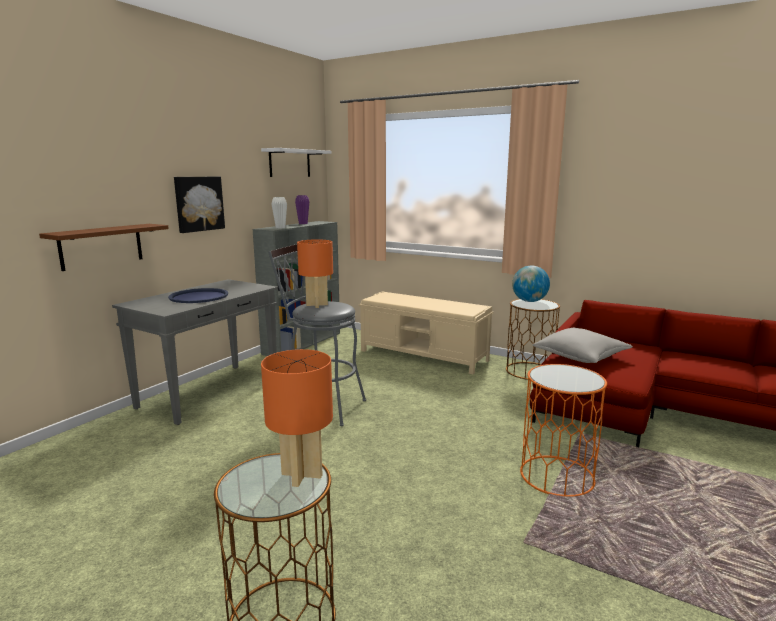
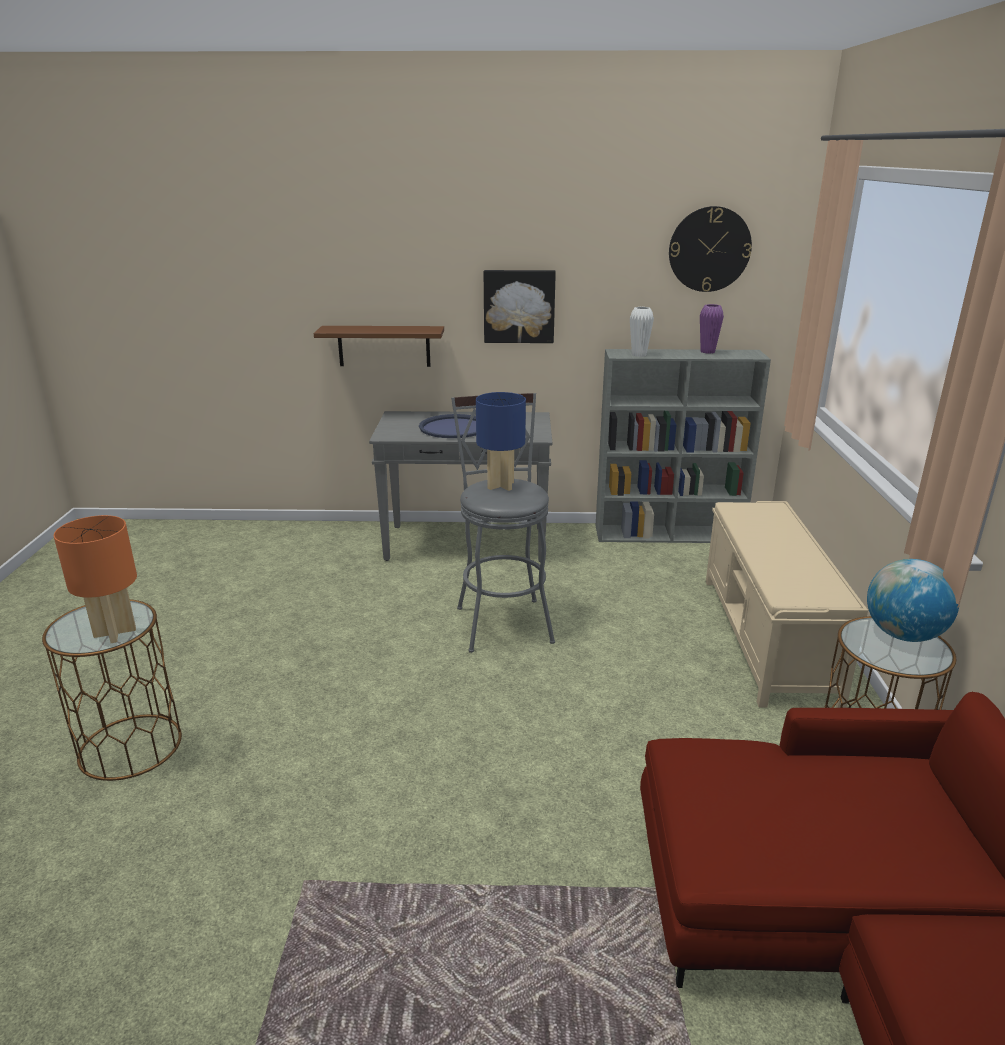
camera: 60 degrees right, 10 degrees up
white shelf [261,148,332,177] -> wall clock [669,206,752,292]
orange table lamp [297,239,333,308] -> blue table lamp [476,392,526,491]
orange side table [520,364,607,497] -> none
grey pillow [533,328,633,363] -> none

